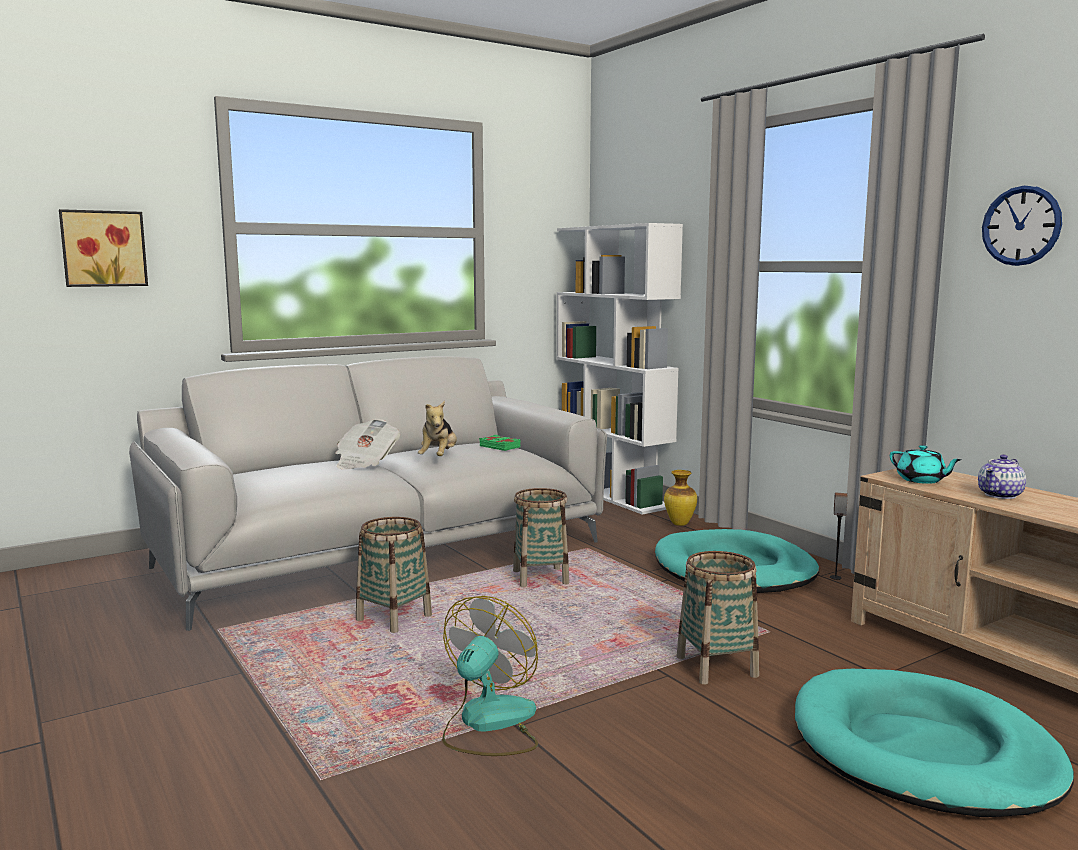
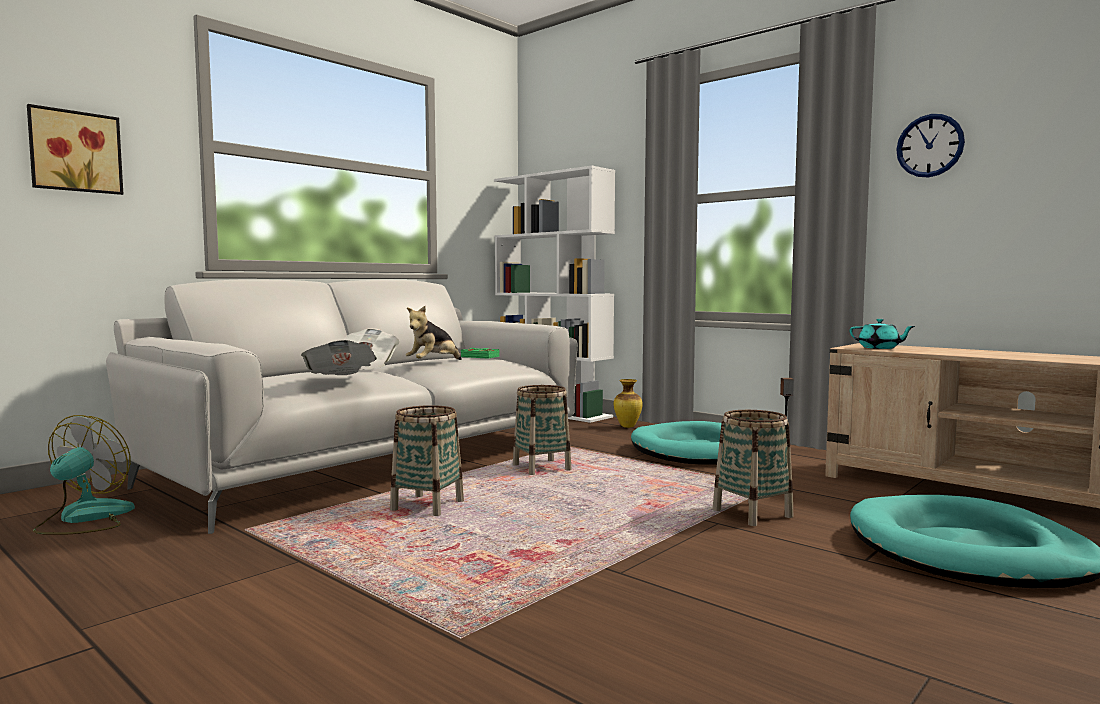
camera: 15 degrees left, 5 degrees down
plush toy [418,401,457,456] -> plush toy turned 45 degrees clockwise [406,306,462,360]
fan [442,596,538,756] -> fan moved to [33,415,135,535]
teapot [978,454,1026,499] -> none
none -> newspaper [301,340,377,375]

